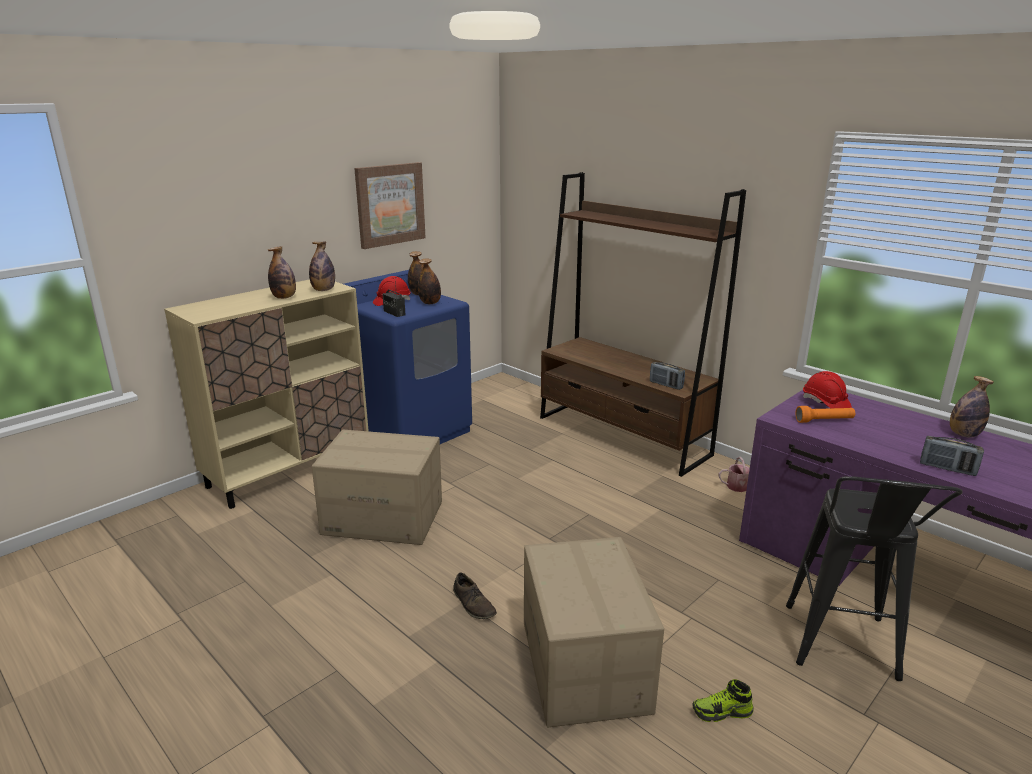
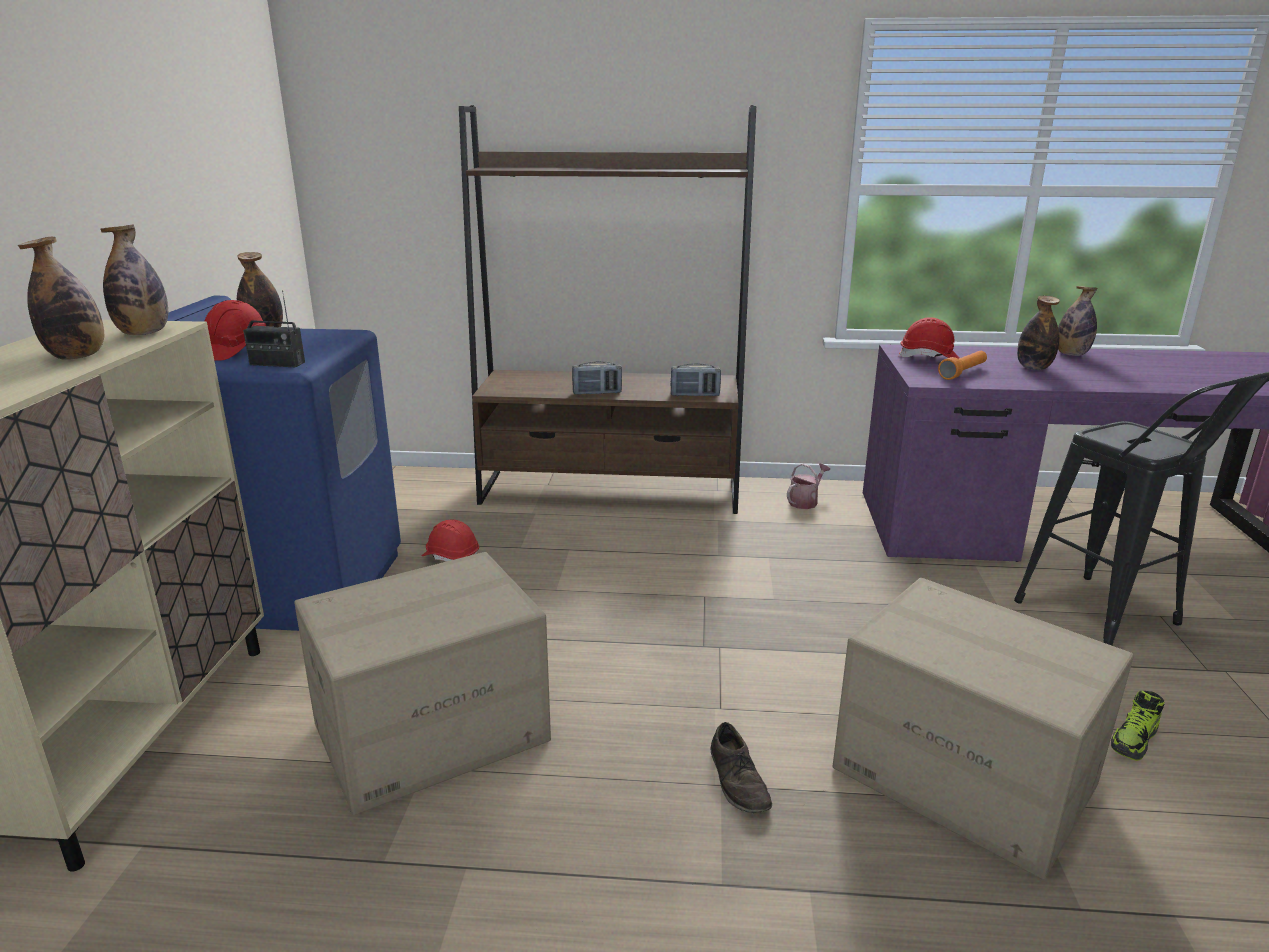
camera: 40 degrees left, 0 degrees up
picture [354,162,426,249] -> none
bottle [418,258,441,304] -> bottle moved to [1017,296,1060,370]
brown shoe [453,573,497,619] -> brown shoe turned 60 degrees clockwise [711,722,772,813]
radio [920,436,984,476] -> radio moved to [572,361,622,395]
none -> red hard hat [422,520,479,561]

